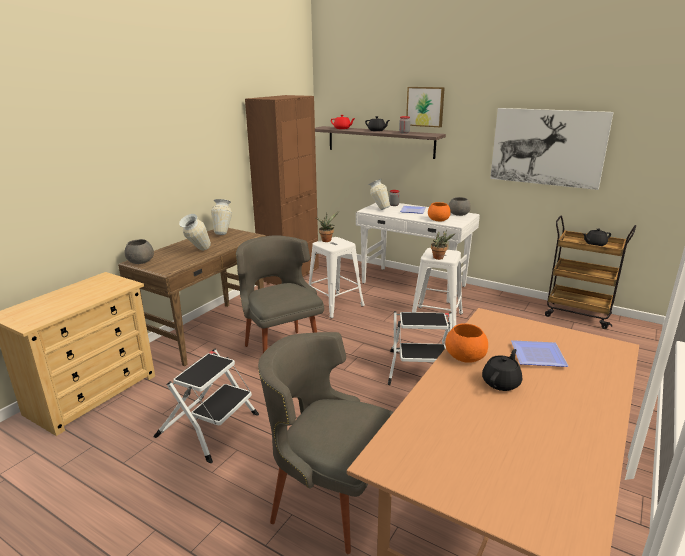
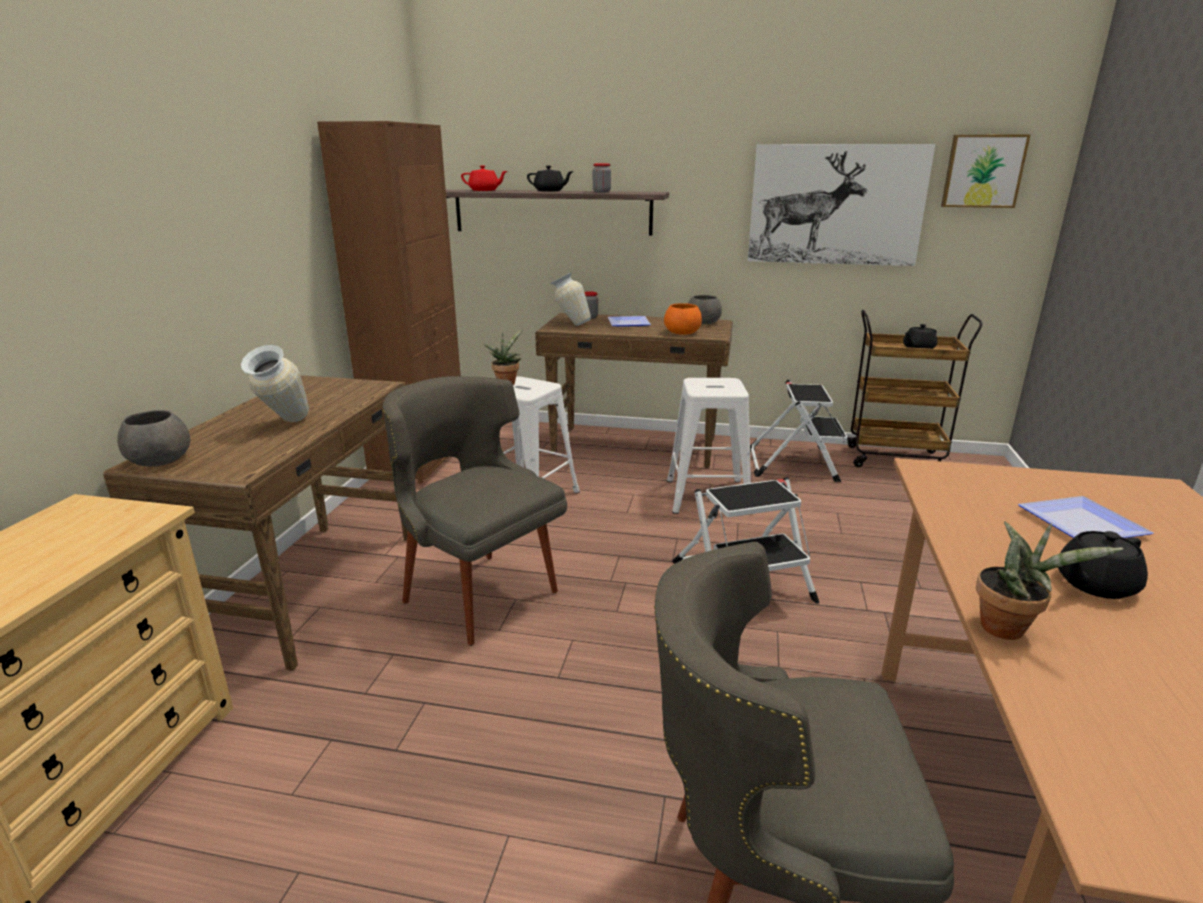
camera: 20 degrees left, 0 degrees up
step ladder [153,348,259,463] -> step ladder moved to [750,380,848,482]
vase [211,199,232,235] -> none
white console table [356,203,480,303] -> brown console table [535,313,733,468]
picture [406,87,445,127] -> picture moved to [941,134,1031,208]
potted plant [431,229,455,260] -> potted plant moved to [976,521,1123,640]
orange bowl [446,323,488,363] -> none
black teapot [482,349,522,391] -> black teapot turned 135 degrees counterclockwise [1058,531,1148,599]

